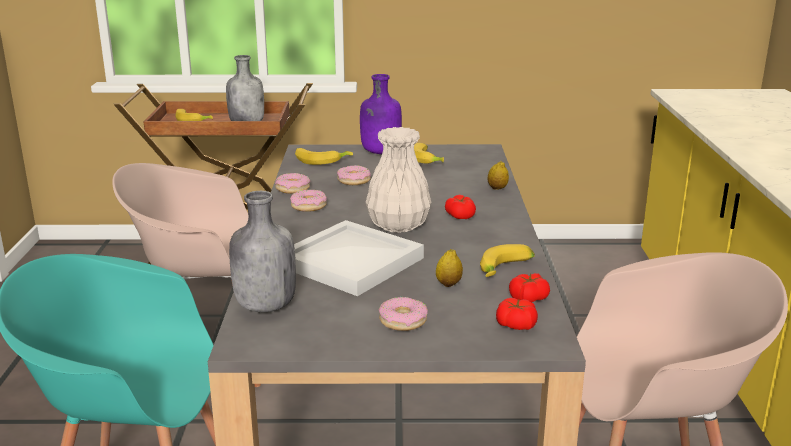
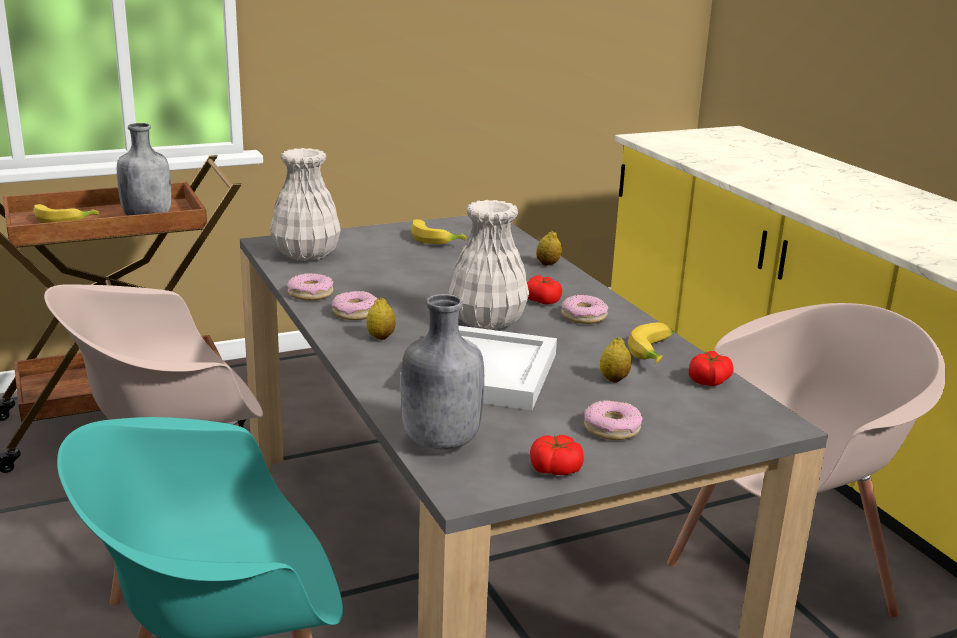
camera: 25 degrees left, 0 degrees up
banana [295,148,353,165] -> white vase [270,148,341,261]
donut [337,165,371,185] -> donut moved to [561,295,608,324]
purple bottle [360,74,402,154] -> none
tomato [496,298,538,330] -> tomato moved to [530,435,584,475]
none -> lemon [366,298,396,340]

